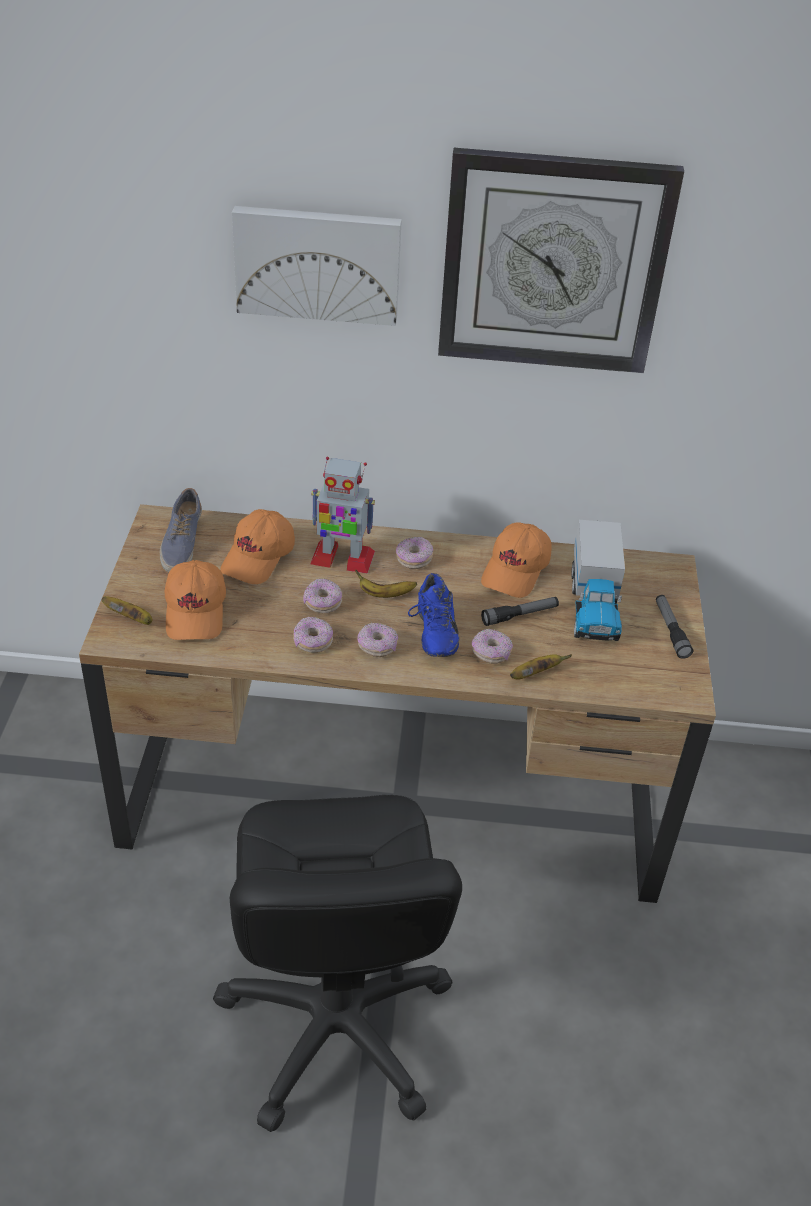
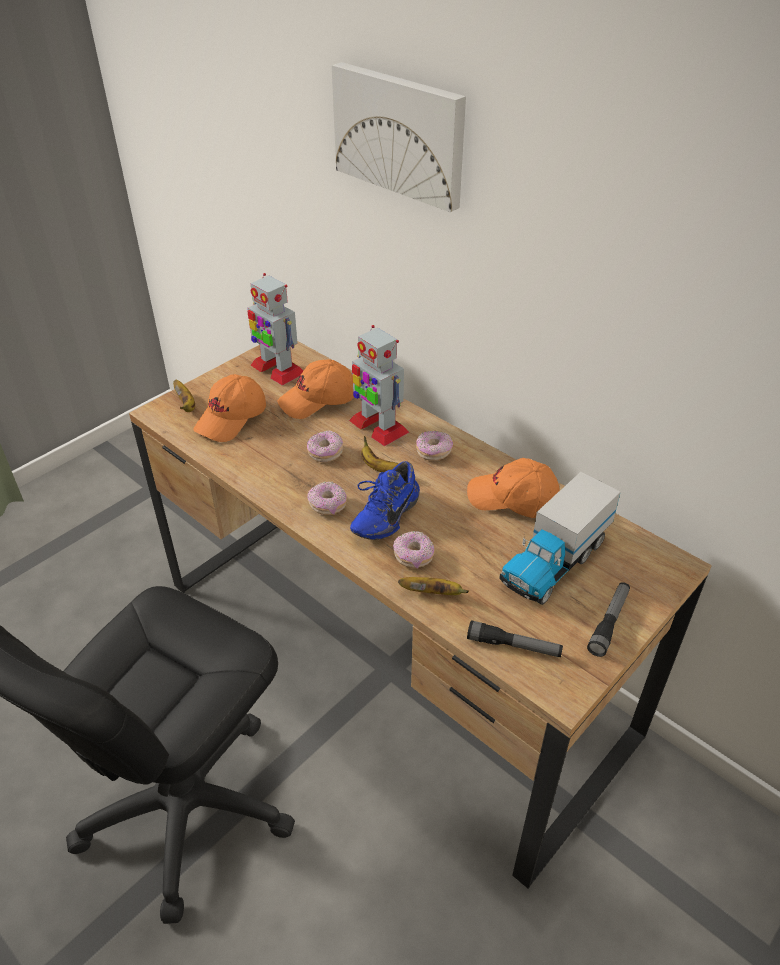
camera: 40 degrees right, 0 degrees up
shoe [160,488,202,572] -> toy robot [247,273,303,386]
donut [293,617,333,653] -> none
wall clock [438,148,684,373] -> none
orange cap [481,523,552,598] -> orange cap turned 45 degrees clockwise [467,458,560,518]
flashlight [481,597,559,626] -> flashlight moved to [467,620,563,657]

